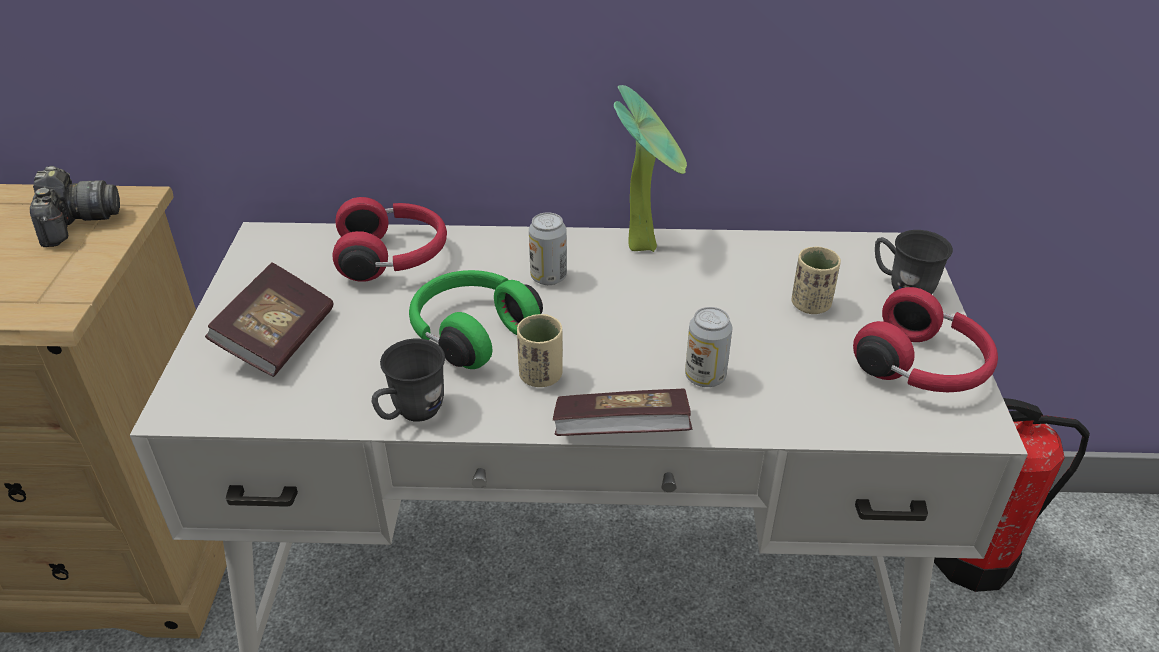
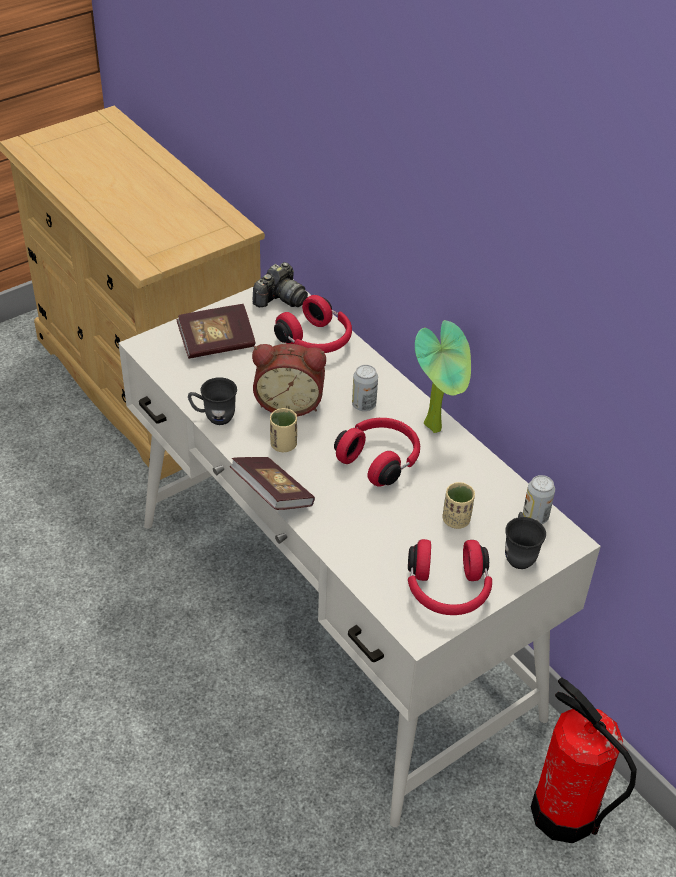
camera: 50 degrees right, 5 degrees up
camera [30,166,120,247] -> camera moved to [253,262,308,307]
green headphones [409,270,543,369] -> alarm clock [252,344,326,417]
can [685,307,732,387] -> can moved to [523,475,555,524]
none -> red headphones [334,418,420,487]

